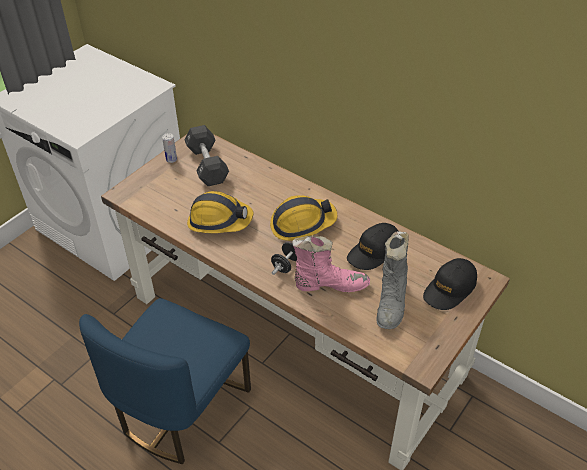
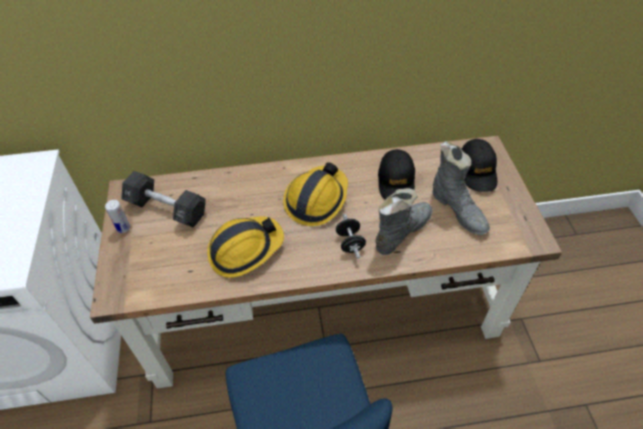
camera: 45 degrees left, 5 degrees up
pink boot [292,236,370,292] -> grey boot [375,188,432,255]

